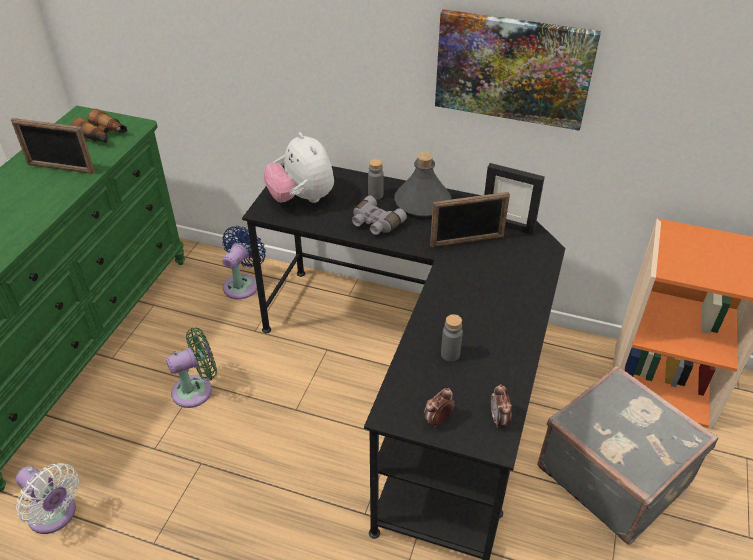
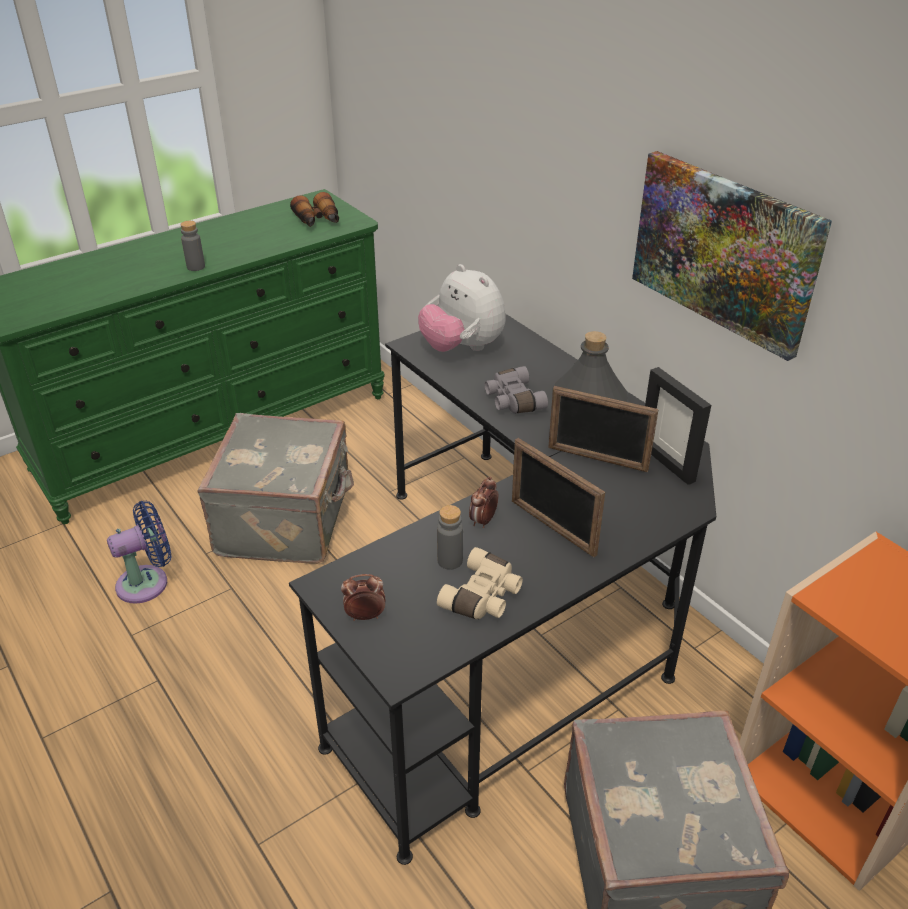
camera: 35 degrees right, 5 degrees down
picture frame [11,118,95,174] -> picture frame moved to [512,438,605,557]
white fan [16,463,79,534] -> none
green fan [166,328,217,408] -> grey suitcase [197,413,354,564]
blue fan [222,226,266,299] -> blue fan moved to [107,501,171,603]
plush toy [264,132,334,203] -> plush toy turned 45 degrees counterclockwise [418,264,506,352]
grey bottle [368,159,384,200] -> grey bottle moved to [180,221,205,271]
alarm clock [491,384,512,428] -> alarm clock moved to [469,477,499,528]
none -> beige binoculars [437,547,523,619]

